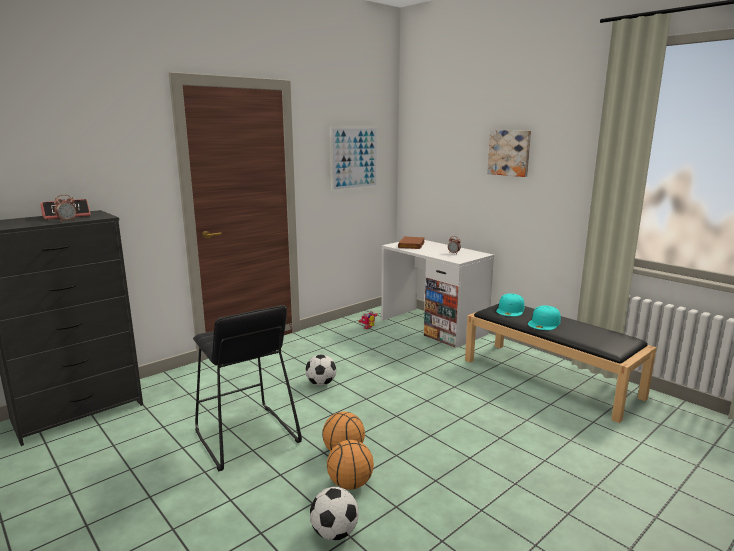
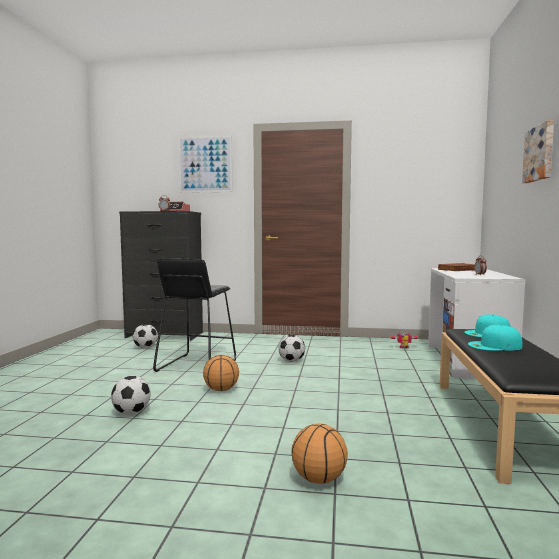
camera: 50 degrees right, 10 degrees down
basketball [327,440,374,490] -> basketball moved to [291,424,348,484]
picture [330,127,378,192] -> picture moved to [178,135,232,193]
none -> football [133,324,158,348]

